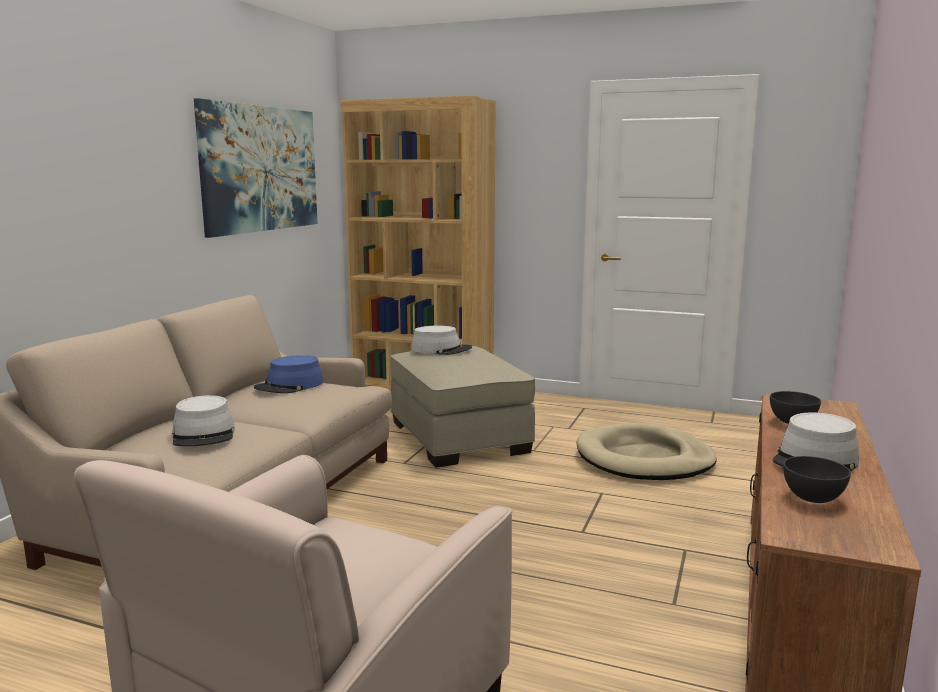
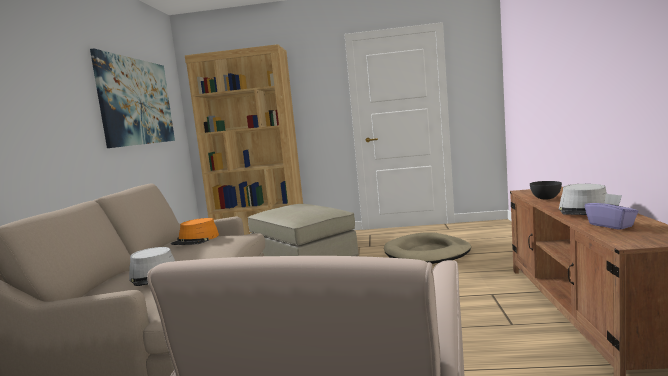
camera: 15 degrees left, 5 degrees down
blue hat [254,355,324,394] -> orange hat [171,218,219,245]
grey hat [411,326,472,355] -> none
grey bowl [783,456,851,503] -> purple tissue box [585,193,639,230]

